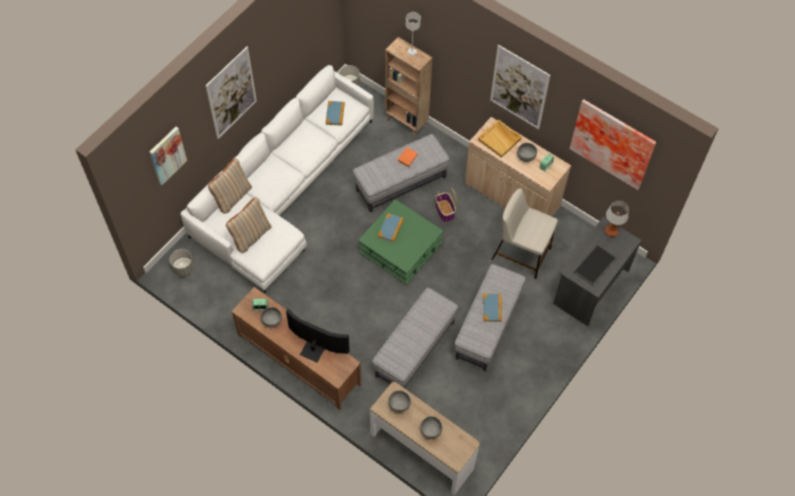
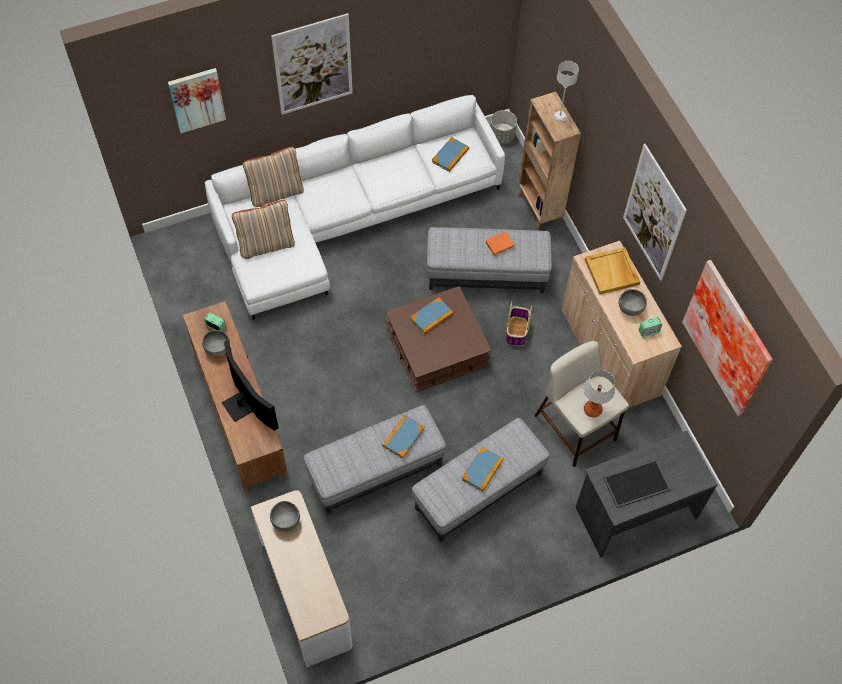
camera: 30 degrees right, 0 degrees up
grey planter [170,249,194,277] -> none
green coffee table [358,199,443,285] -> brown coffee table [386,286,492,392]
grey bowl [420,416,442,439] -> none
table lamp [605,201,629,237] -> table lamp moved to [584,370,615,417]
none -> book [382,414,425,459]

